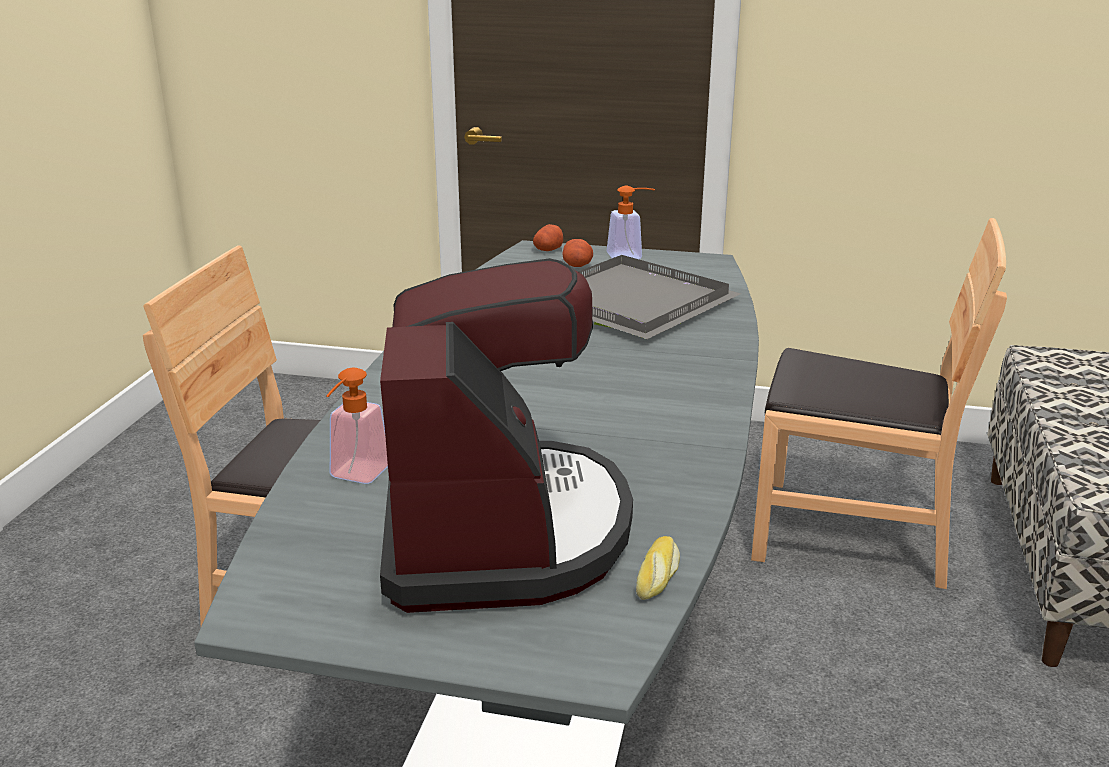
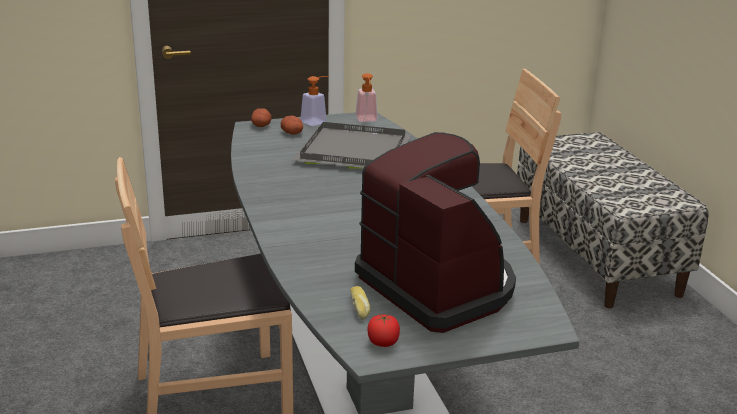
camera: 30 degrees left, 0 degrees up
soap dispenser [326,368,388,484] -> soap dispenser moved to [355,73,378,122]
bread [636,536,680,600] -> bread moved to [350,286,370,320]
none -> tomato [367,315,400,347]

